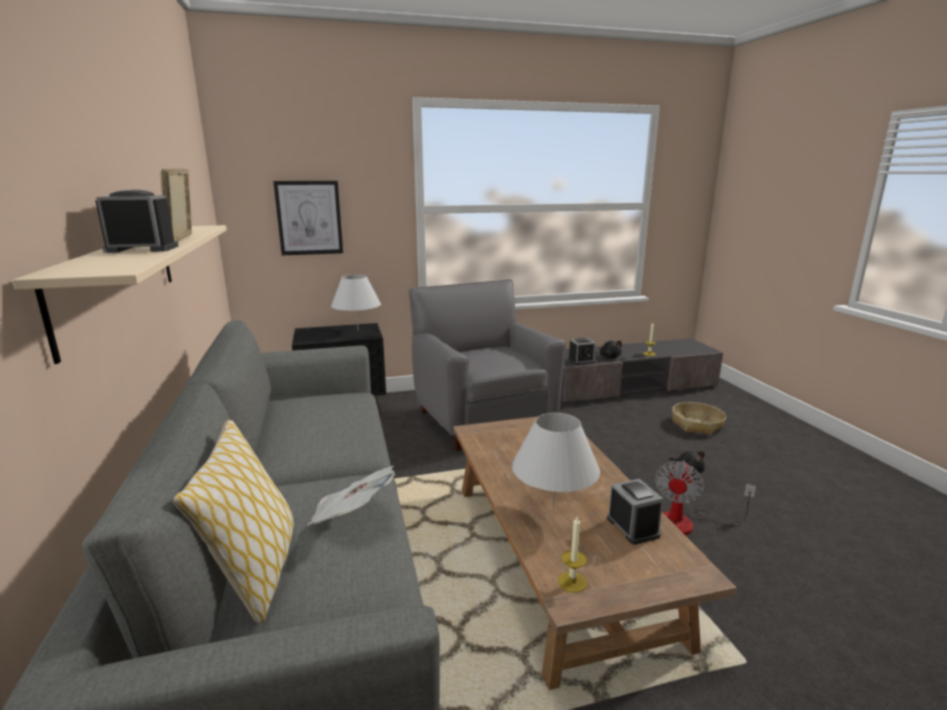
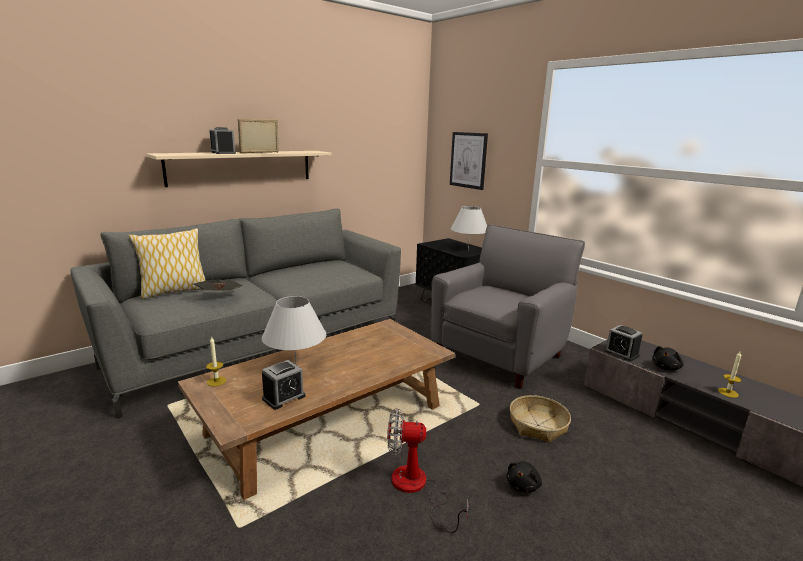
camera: 65 degrees right, 0 degrees up
basket [672,402,726,435] -> basket moved to [510,395,571,443]

